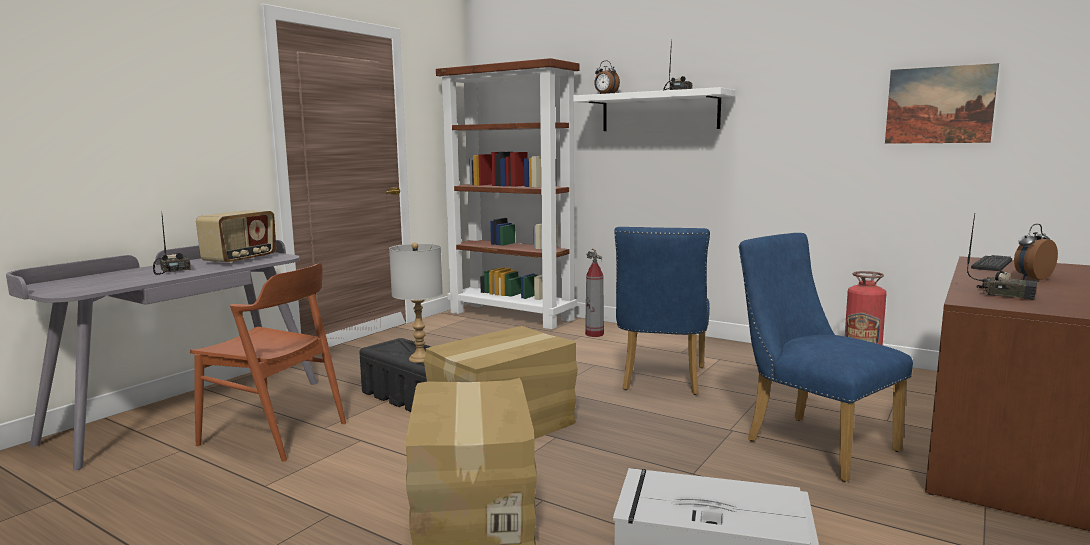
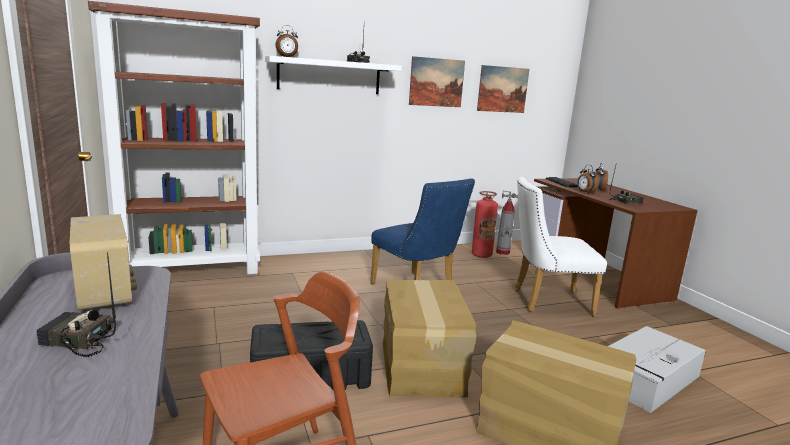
camera: 55 degrees left, 5 degrees up
grey table lamp [389,243,443,363] -> none
fire extinguisher [585,249,604,337] -> fire extinguisher moved to [496,190,518,255]
blue chair [739,233,913,482] -> white chair [514,177,607,317]
none -> picture [409,56,465,107]
none -> alarm clock [577,165,599,193]

